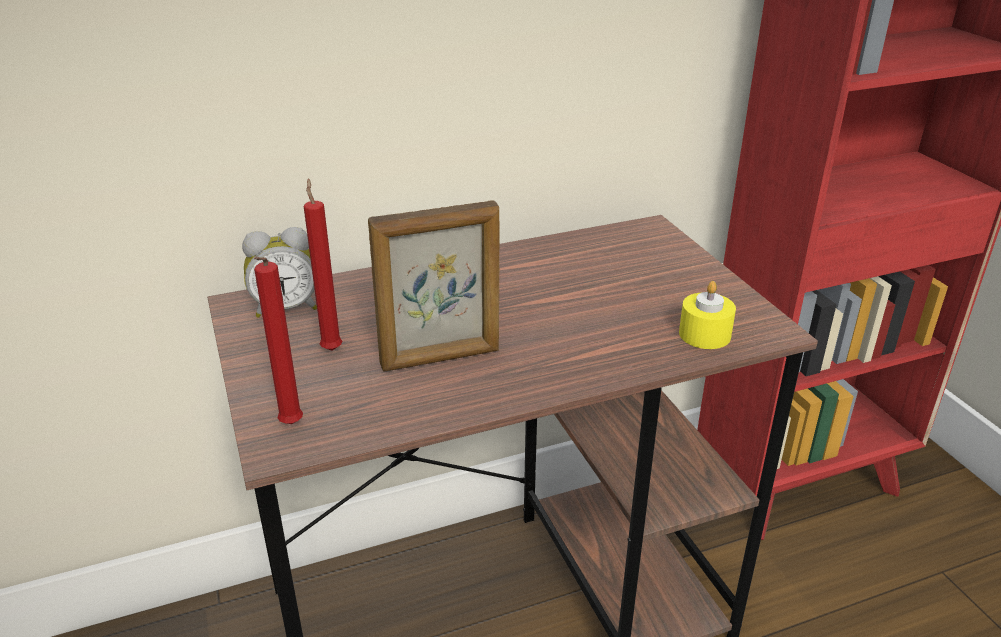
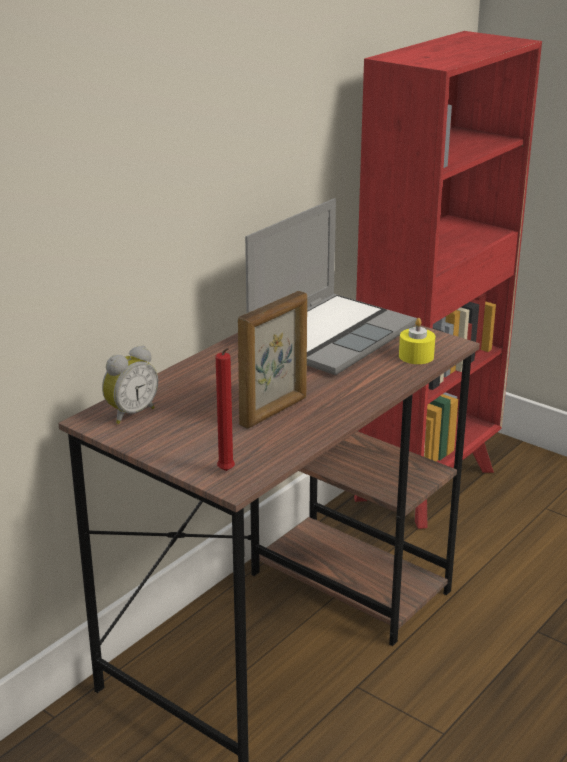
camera: 30 degrees left, 5 degrees down
red candle [304,178,342,351] -> none
none -> laptop [245,198,417,375]

